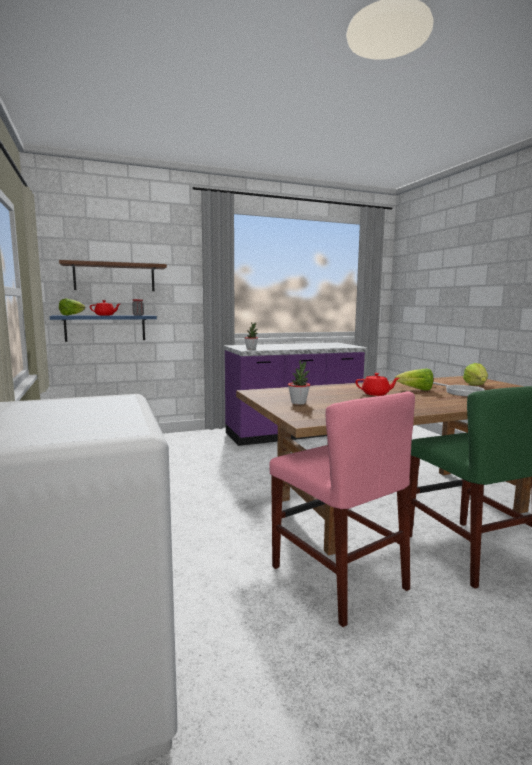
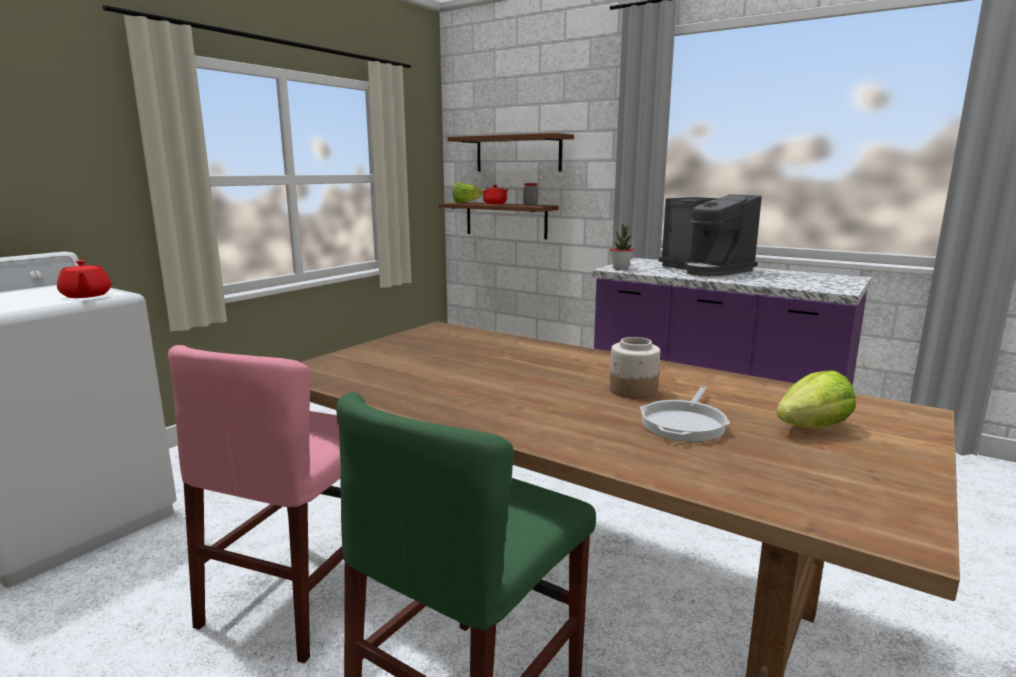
camera: 55 degrees right, 5 degrees up
blue shelf [50,315,157,342] -> brown shelf [438,202,559,239]
potted plant [288,360,310,405] -> none
red teapot [356,373,399,396] -> red teapot moved to [57,260,111,298]
lettuce [395,368,433,390] -> jar [610,337,660,399]
none -> coffee machine [659,194,762,276]

